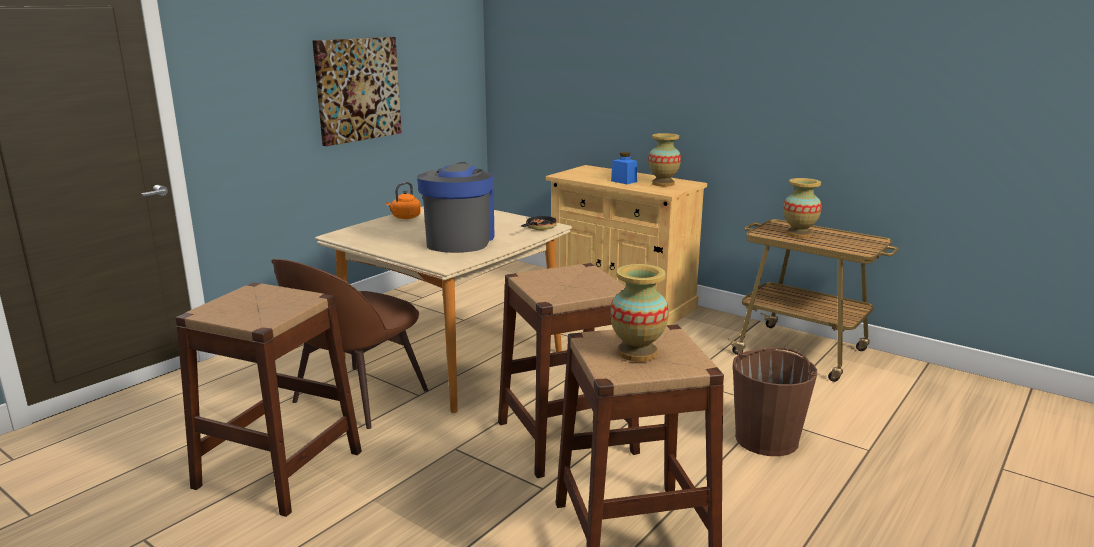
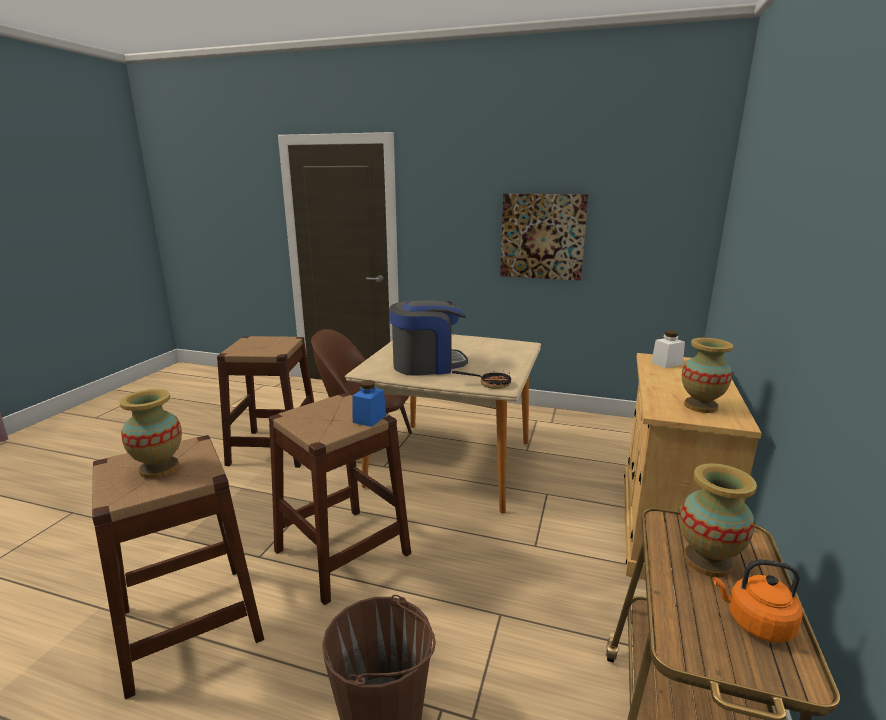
camera: 70 degrees right, 0 degrees up
orange kettle [386,182,421,219] -> orange kettle moved to [714,559,803,643]
blue jar [611,152,637,184] -> blue jar moved to [352,380,386,427]
none -> white jar [651,331,685,368]

